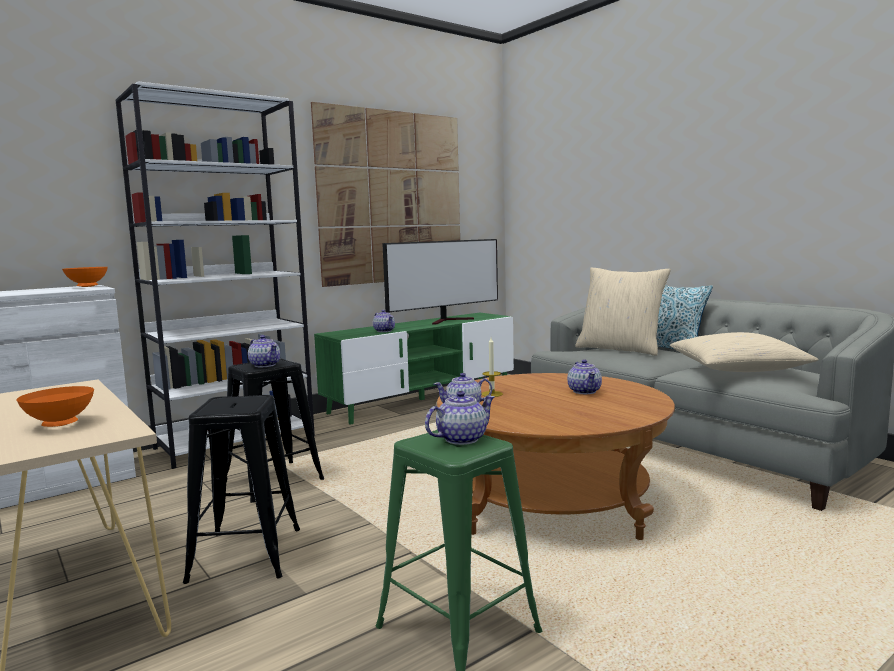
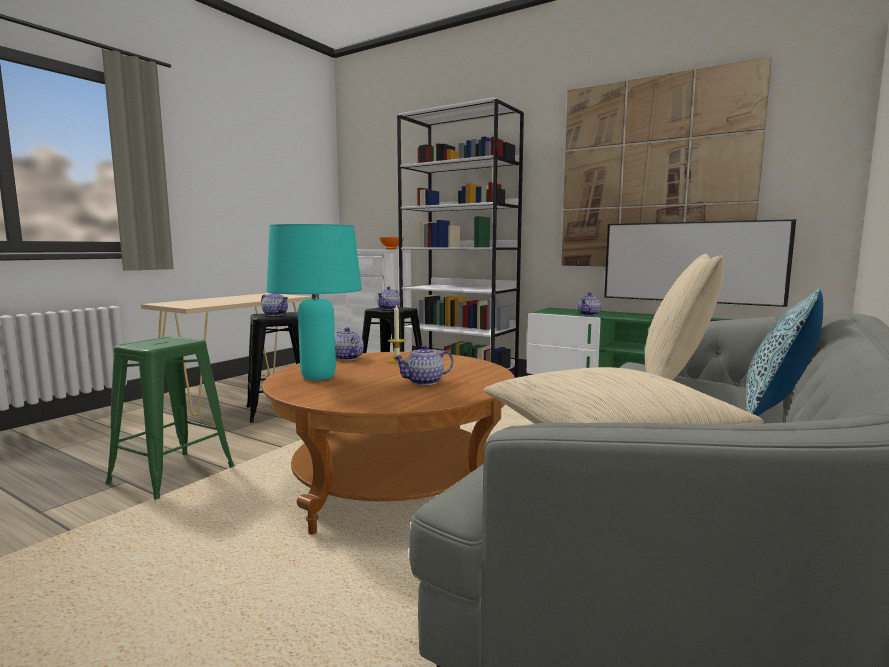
camera: 70 degrees right, 0 degrees up
orange bowl [17,386,94,427] -> none
teapot [425,391,495,445] -> teapot moved to [261,293,288,316]
none -> turquoise table lamp [266,224,362,381]

